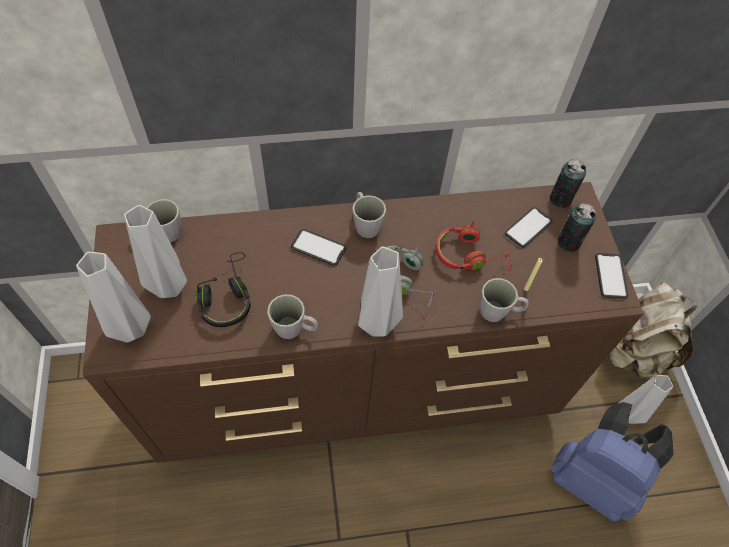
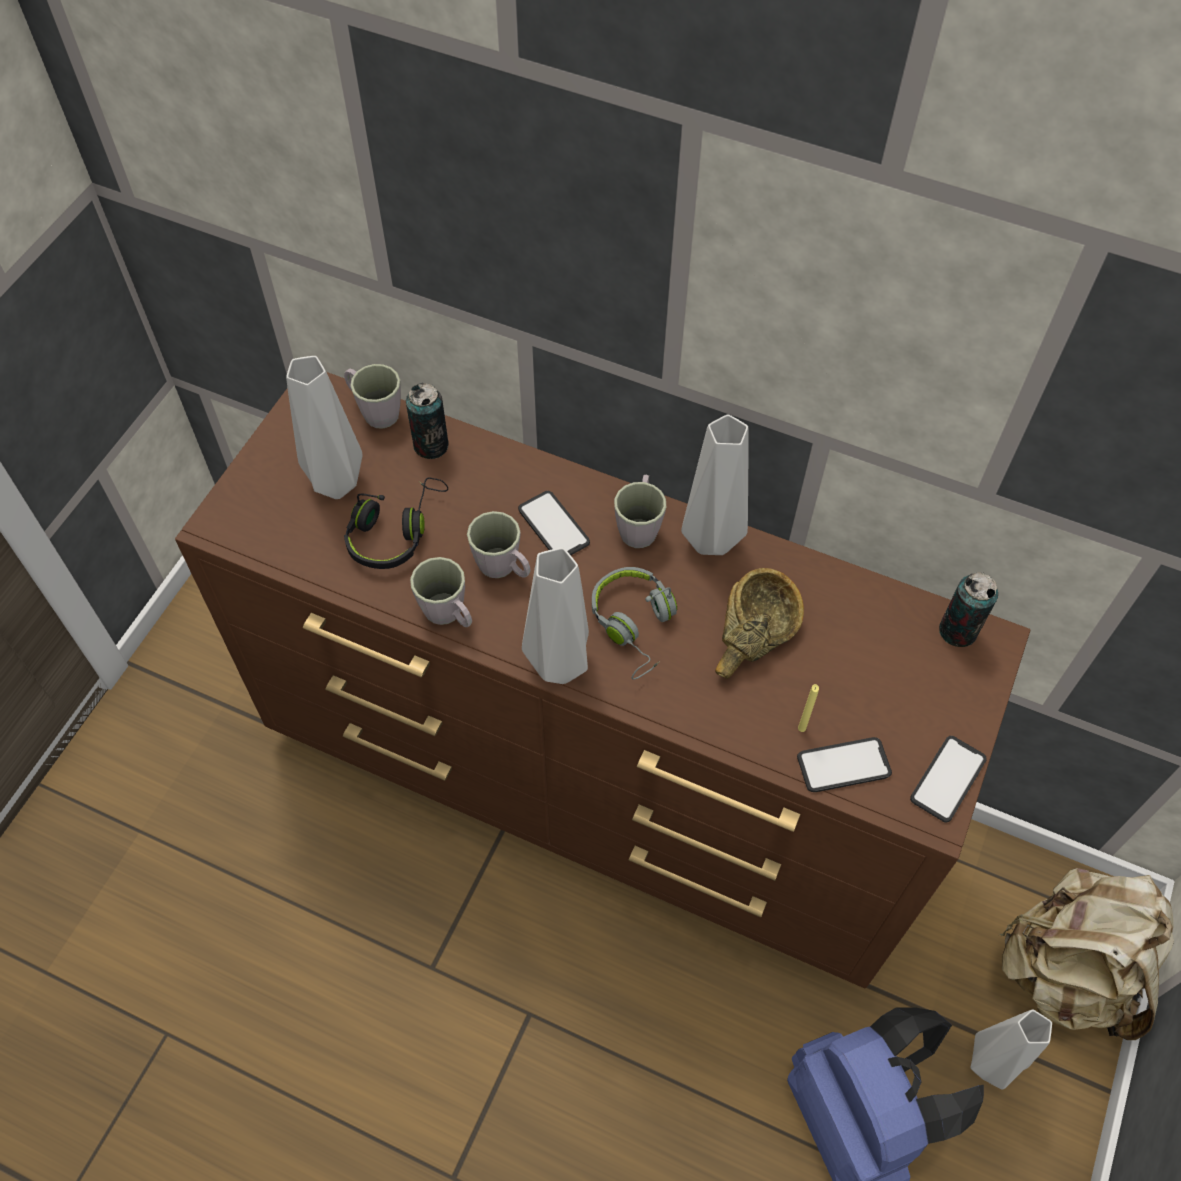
camera: 35 degrees right, 0 degrees up
grey vase [76,252,151,342] -> grey vase moved to [681,414,749,555]
red headphones [436,221,512,271] -> brown bowl [715,568,804,679]
grey mug [480,278,529,322] -> grey mug moved to [467,511,531,578]
phone [505,207,552,248] -> phone moved to [797,737,892,792]
can [557,203,596,252] -> can moved to [406,383,449,459]

